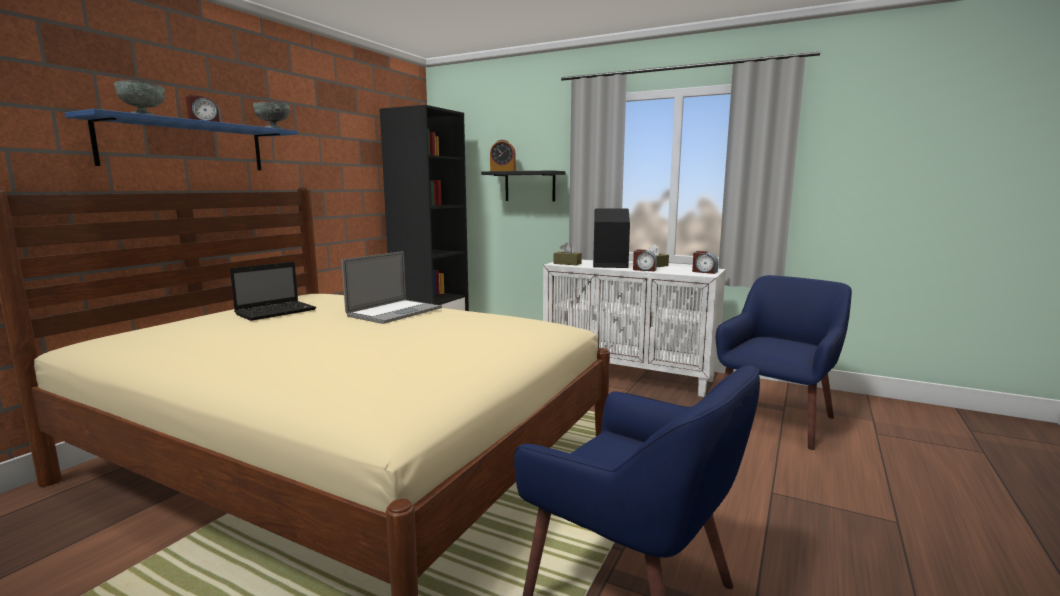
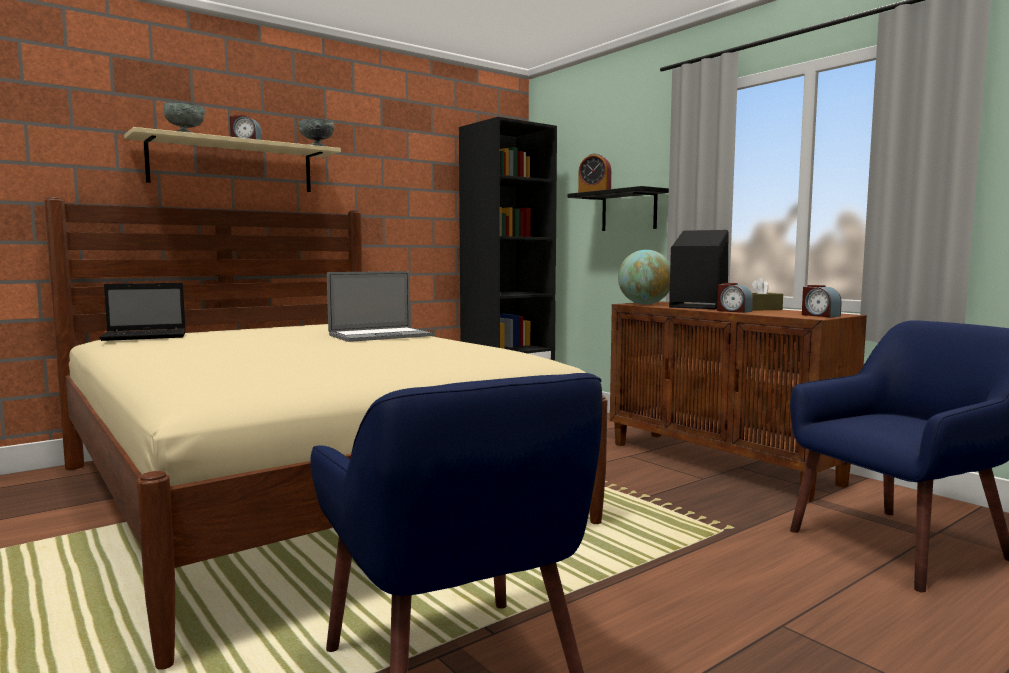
camera: 25 degrees right, 5 degrees down
blue shelf [64,109,298,171] -> beige shelf [124,127,341,192]
laptop [230,262,316,321] -> laptop moved to [99,283,186,341]
white cabinet [543,260,726,397] -> brown cabinet [610,301,867,502]
brown tissue box [554,242,582,265] -> globe [618,250,670,304]

